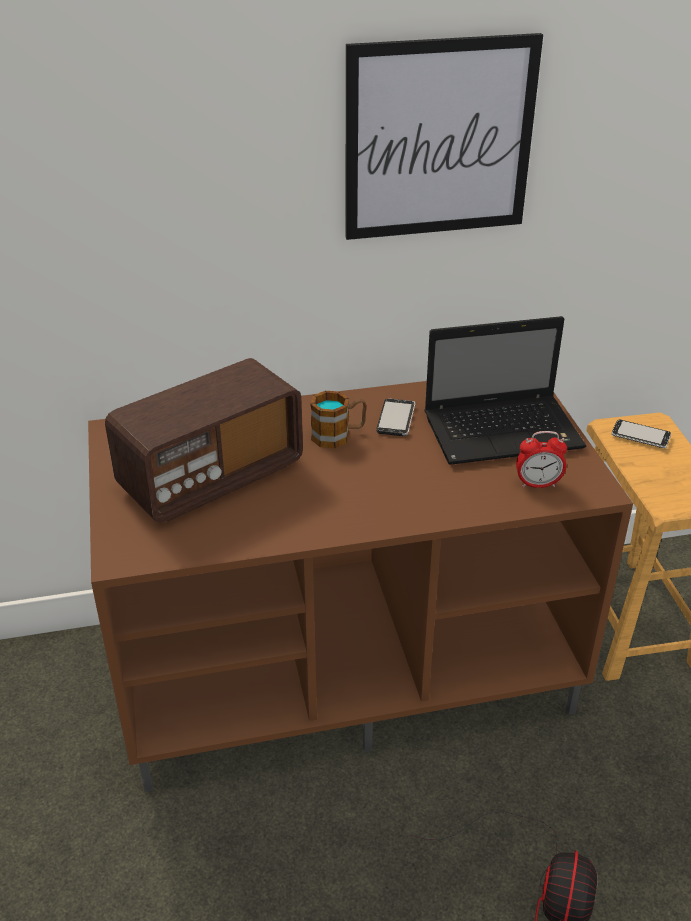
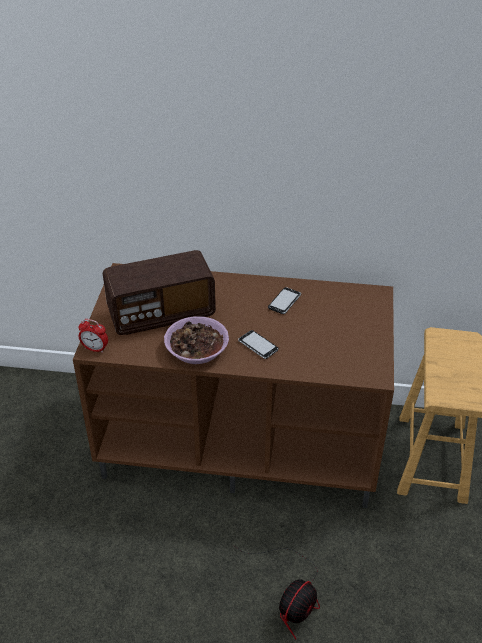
camera: 20 degrees right, 5 degrees up
mug [310,391,367,448] -> none
picture [345,33,543,240] -> none
laptop [424,316,586,465] -> none
alarm clock [516,431,567,488] -> alarm clock moved to [78,319,108,353]
phone [612,420,671,448] -> phone moved to [238,330,278,359]
none -> bowl [164,316,229,364]

